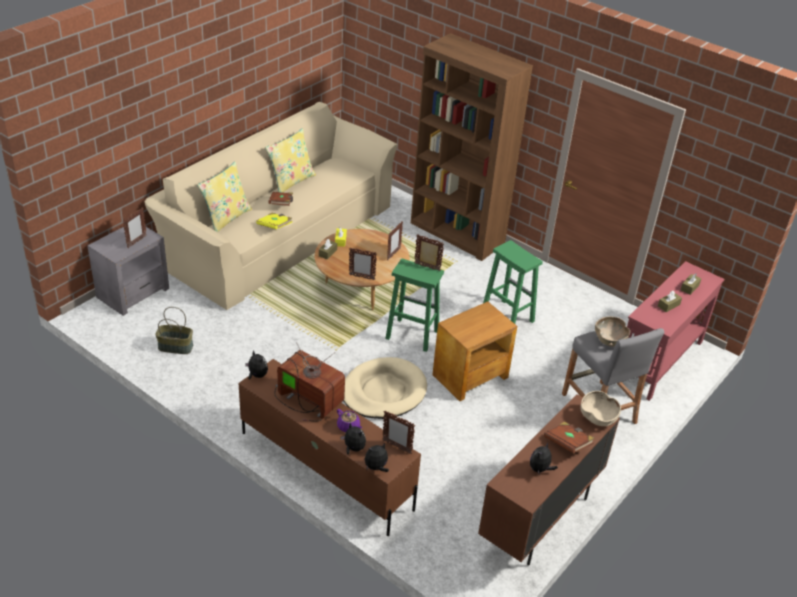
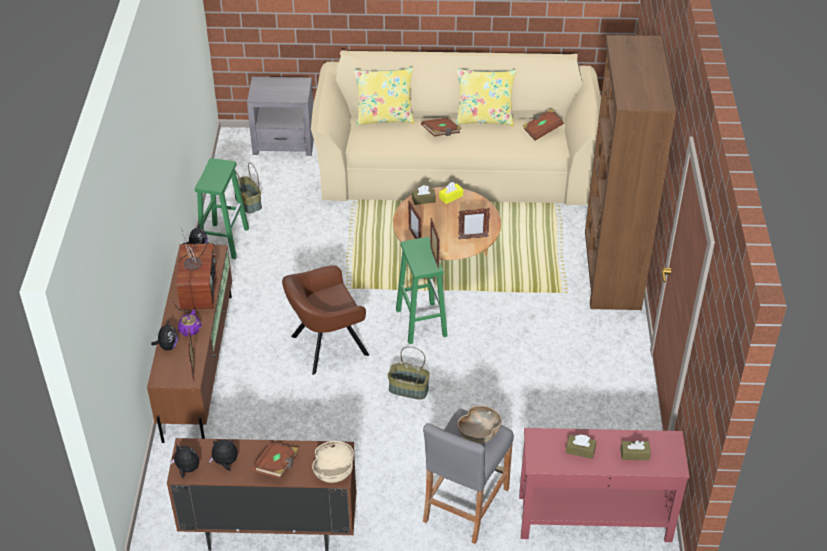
camera: 55 degrees right, 5 degrees up
picture frame [123,207,147,248] -> none
yellow book [256,213,292,230] -> none
beige dog bed [343,357,427,419] -> brown armchair [282,265,369,375]
plush toy [365,443,389,472] -> plush toy moved to [170,443,199,478]
brown side table [432,301,517,401] -> basket [388,346,430,400]
green stool [483,240,543,324] -> green stool moved to [195,158,249,259]
none -> brown book [523,108,564,141]

